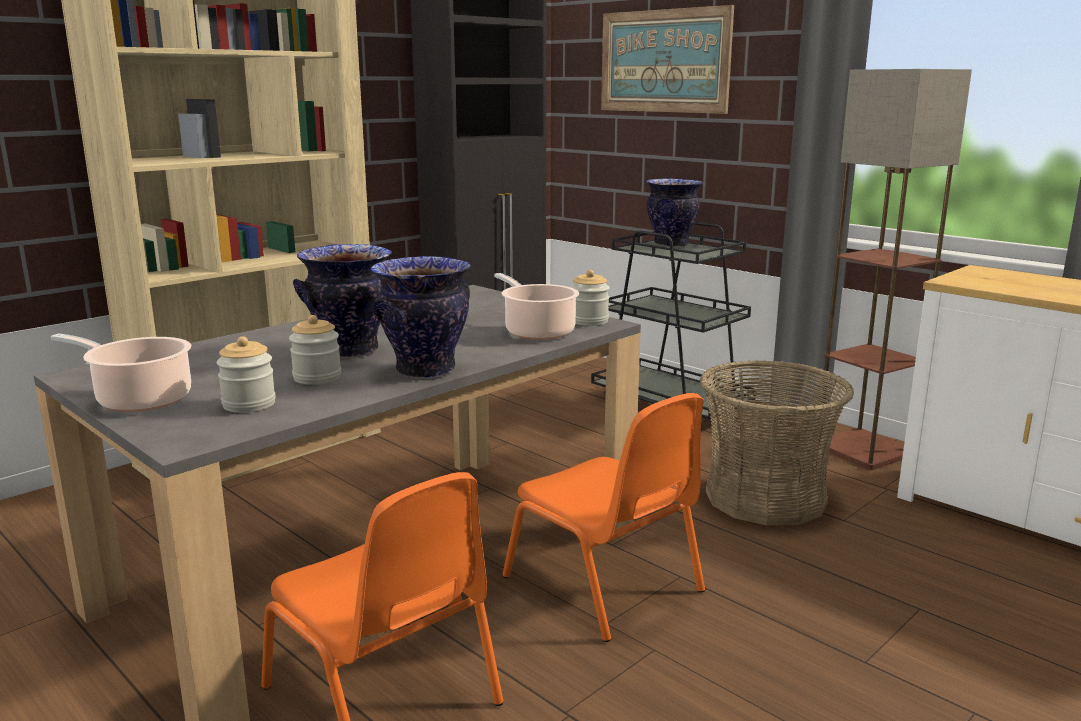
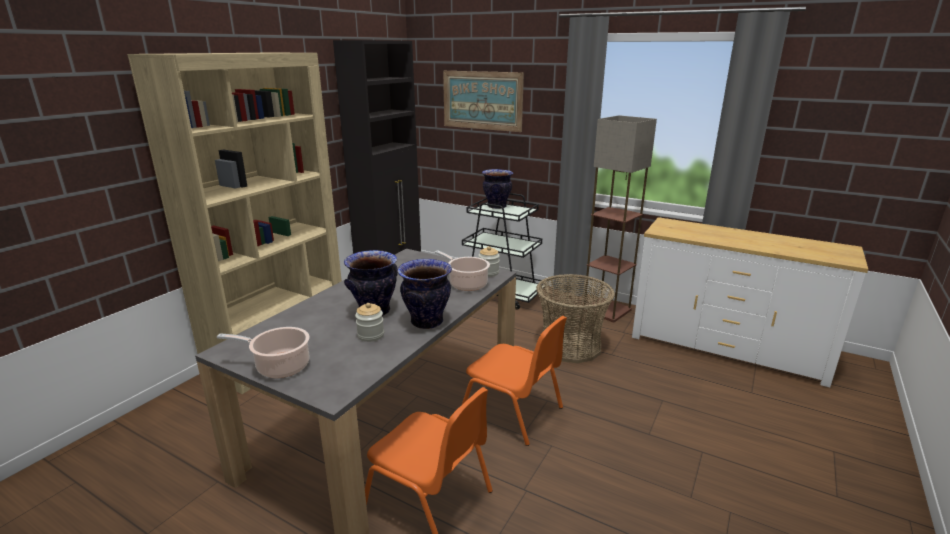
camera: 15 degrees left, 5 degrees up
jar [217,336,276,413] -> none

